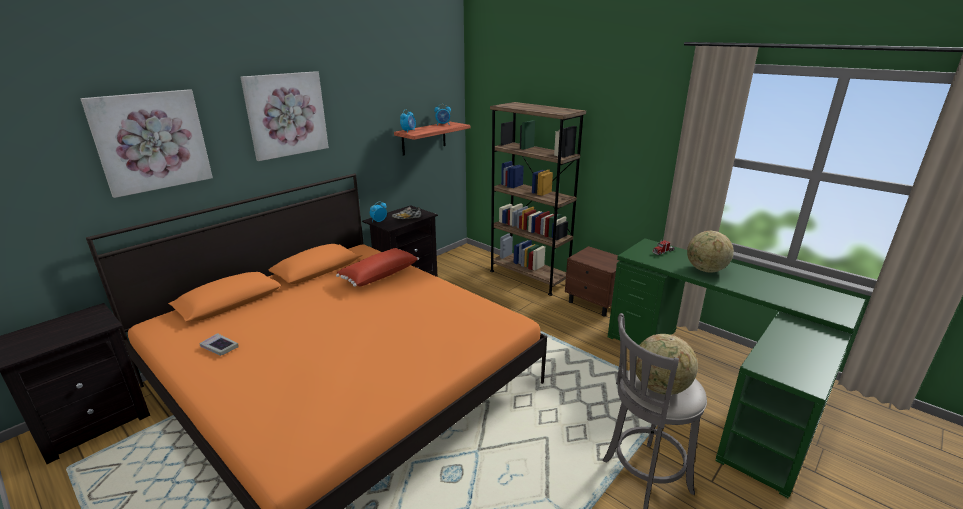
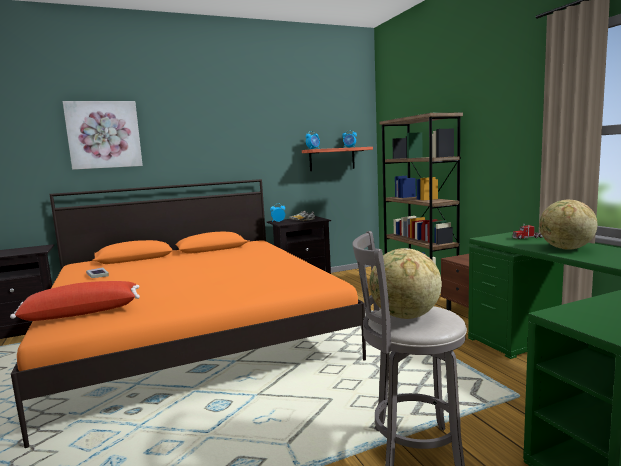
camera: 25 degrees right, 15 degrees down
picture [240,71,329,161] -> none
red pillow [336,248,419,287] -> red pillow moved to [10,281,140,321]

